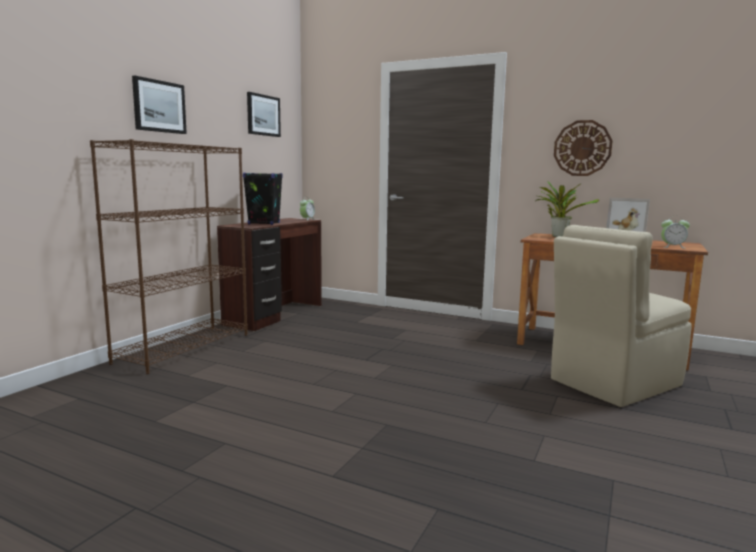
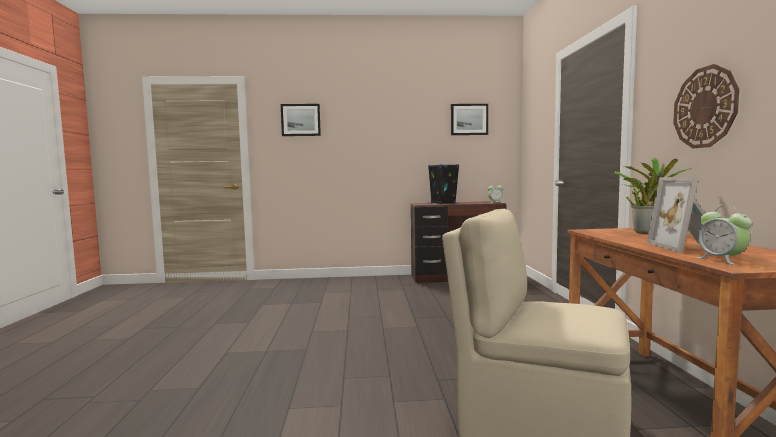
camera: 60 degrees right, 5 degrees down
brown bookcase [90,139,248,374] -> none
picture [132,76,187,134] -> picture moved to [281,104,321,136]

